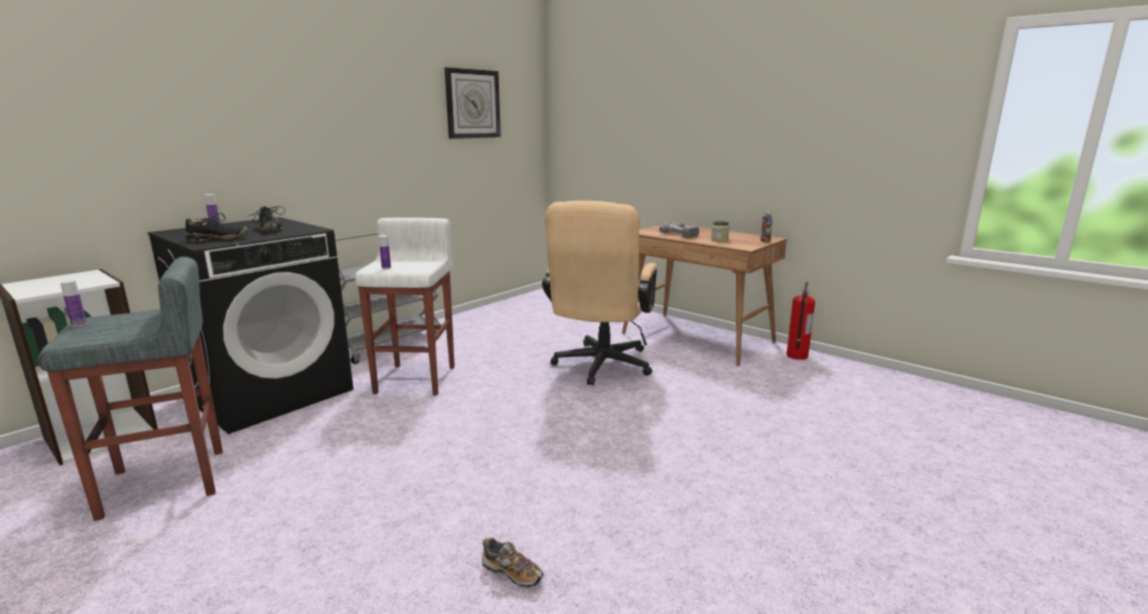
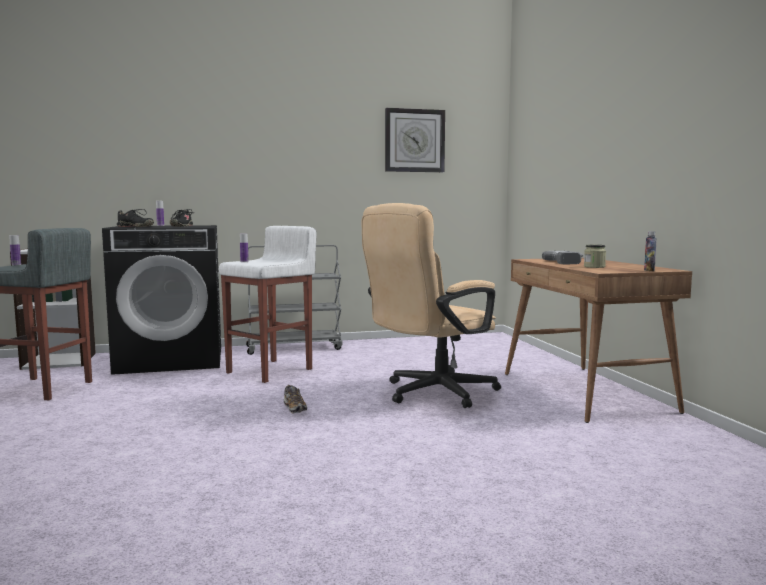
camera: 35 degrees right, 10 degrees down
shoe [482,538,544,589] -> shoe moved to [284,385,307,414]
fire extinguisher [787,282,815,360] -> none

